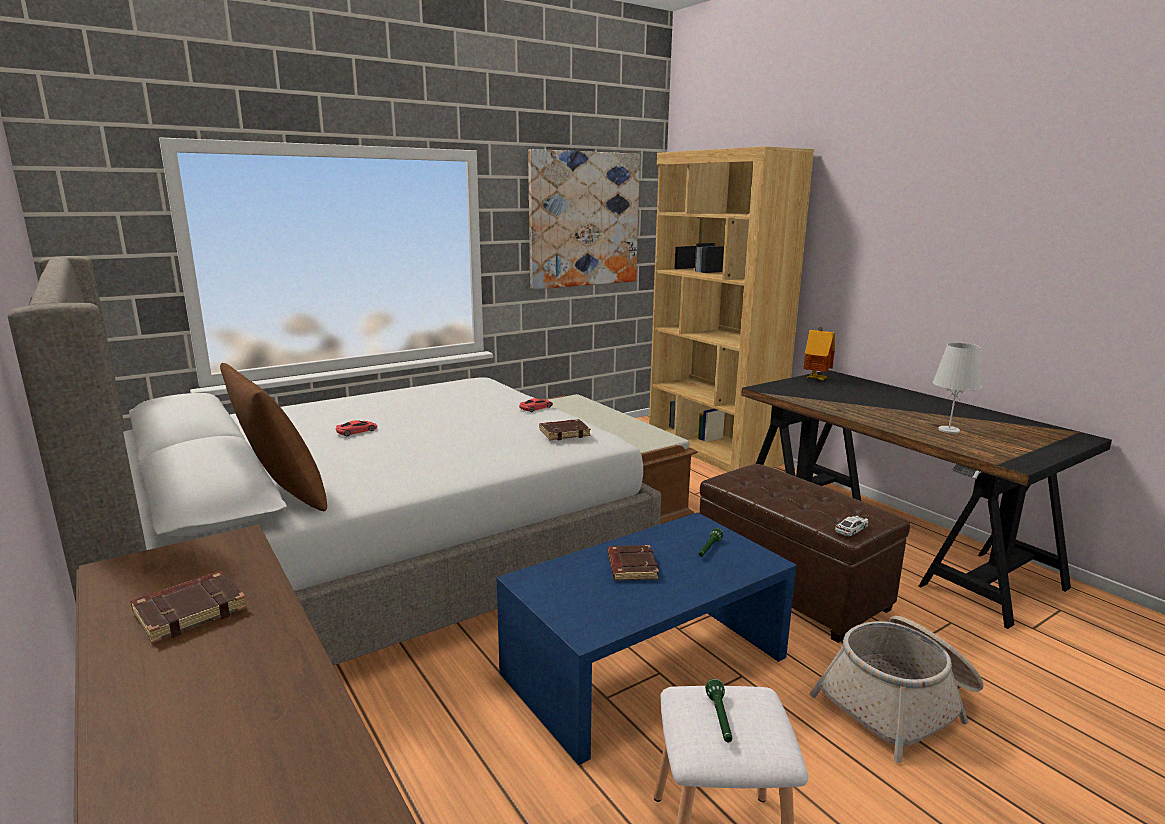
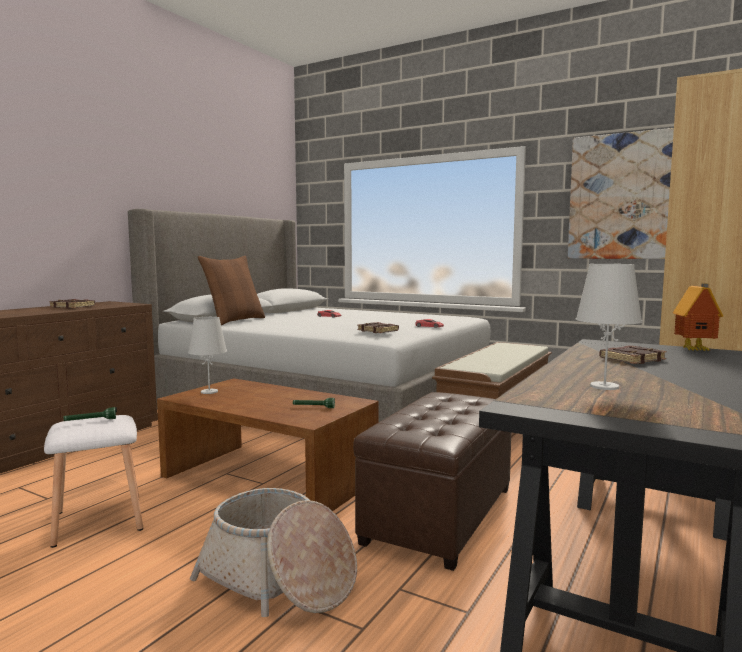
camera: 65 degrees right, 10 degrees down
blue coffee table [496,513,797,765] -> brown coffee table [157,378,378,511]
brown book [608,545,659,581] -> brown book moved to [599,346,667,364]
toy car [835,516,868,536] -> none
none -> white table lamp [188,317,227,394]

